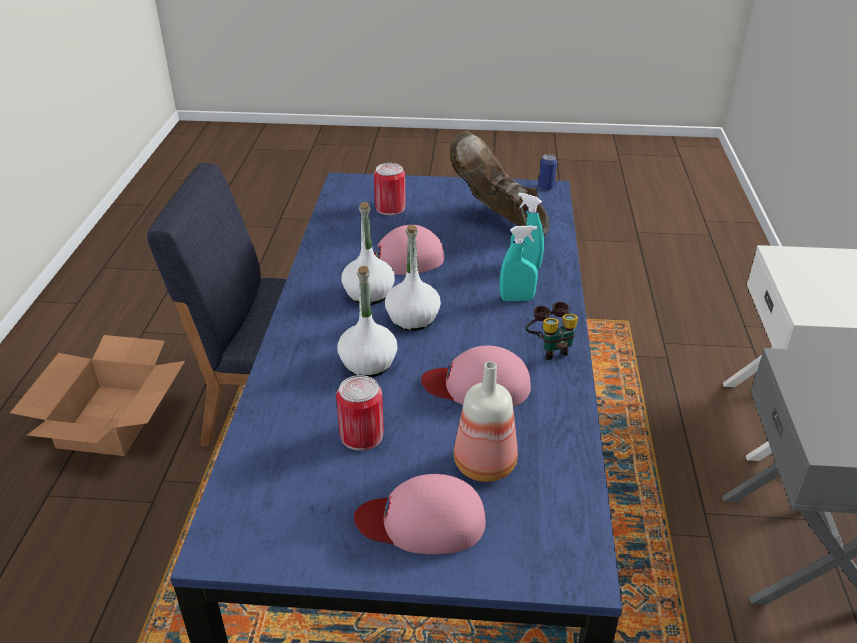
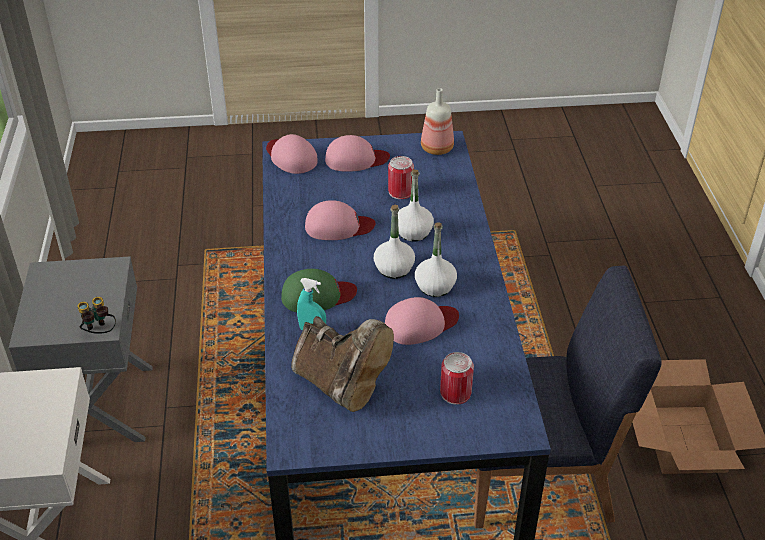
camera: 170 degrees right, 5 degrees up
bottle [454,361,518,482] -> bottle moved to [421,88,454,155]
turquoise spray bottle [500,225,538,301] -> green cap [281,269,357,312]
binoculars [525,302,578,360] -> binoculars moved to [78,297,116,334]
can [539,154,557,190] -> none
none -> pink cap [266,134,318,174]

